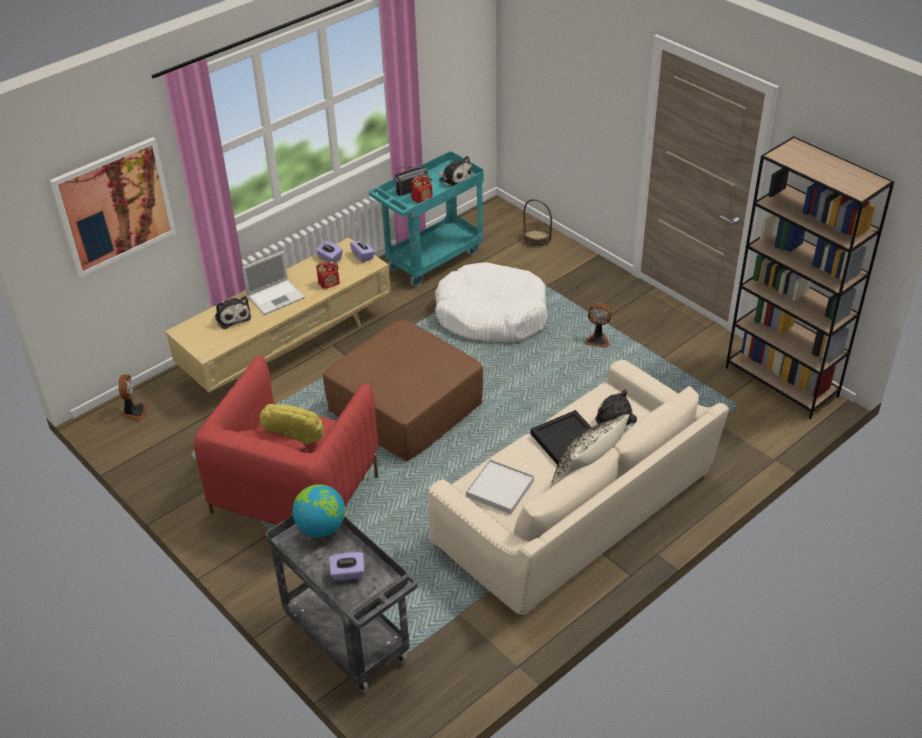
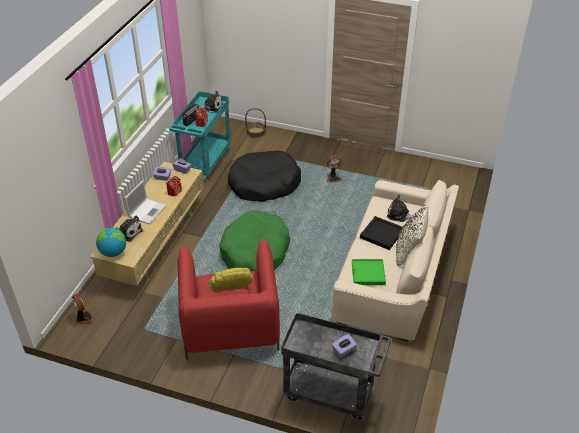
camera: 30 degrees left, 0 degrees up
picture [50,137,176,278] -> none
globe [292,484,345,537] -> globe moved to [96,228,126,257]
brown ottoman [323,319,483,461] -> green dog bed [219,211,290,271]
white dog bed [435,262,548,342] -> black dog bed [228,150,301,202]
white tray [466,459,534,514] -> green tray [352,259,386,285]
beige bookcase [726,136,894,420] -> none

